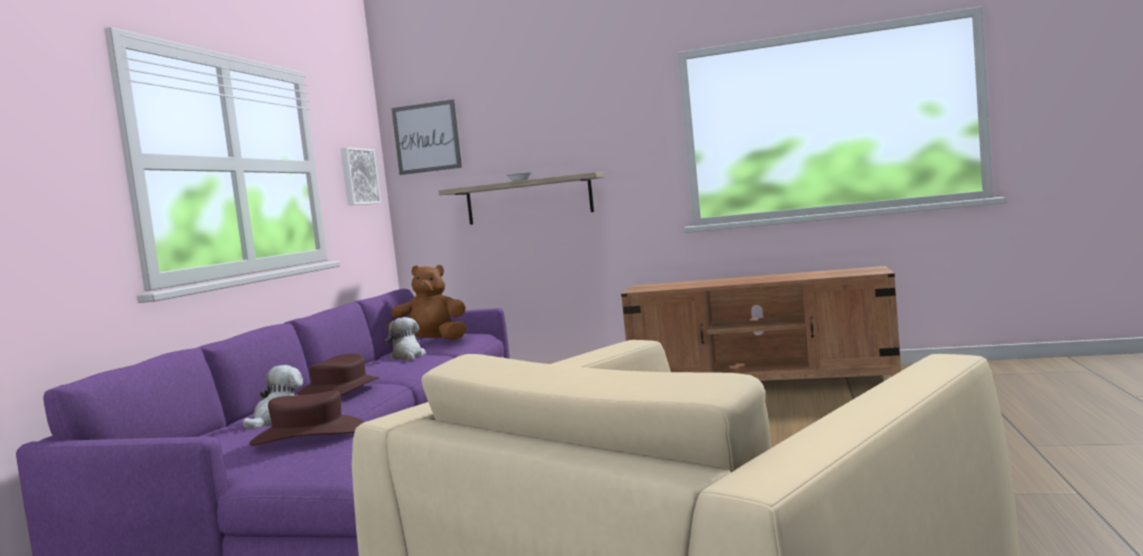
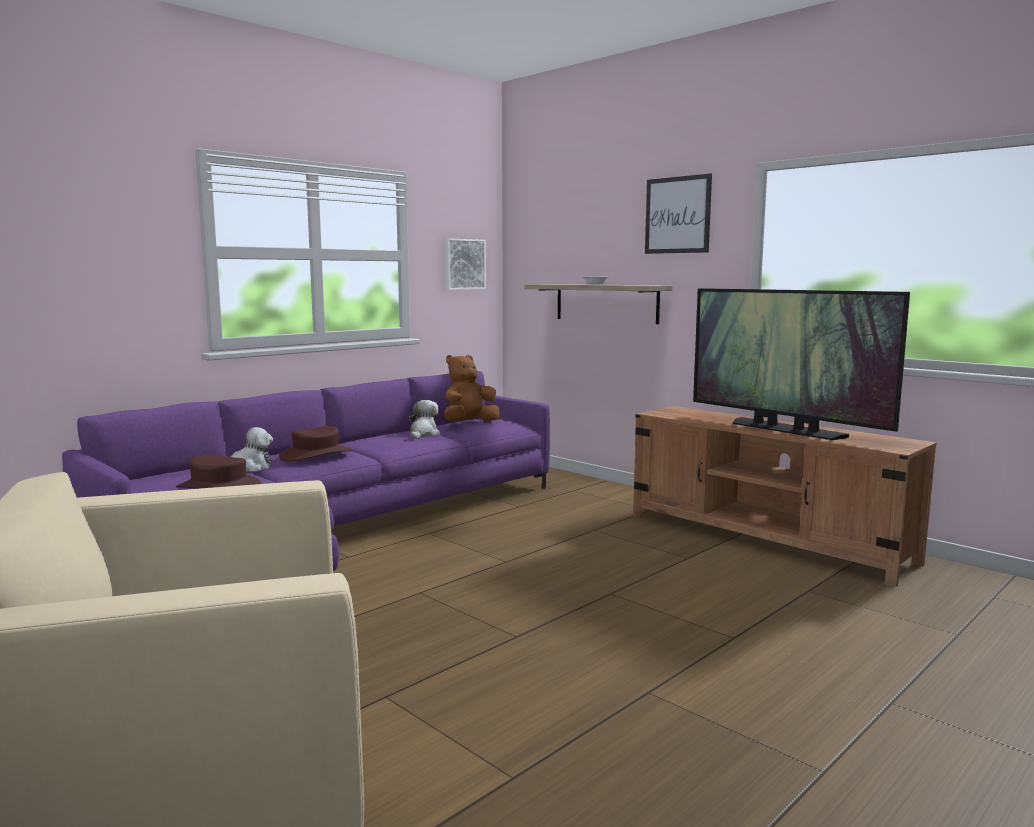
camera: 30 degrees right, 5 degrees up
brown plush toy [387,265,467,340] -> brown plush toy turned 75 degrees counterclockwise [444,355,500,421]
picture [391,99,462,175] -> picture moved to [645,173,712,254]
none -> television [693,288,910,440]

